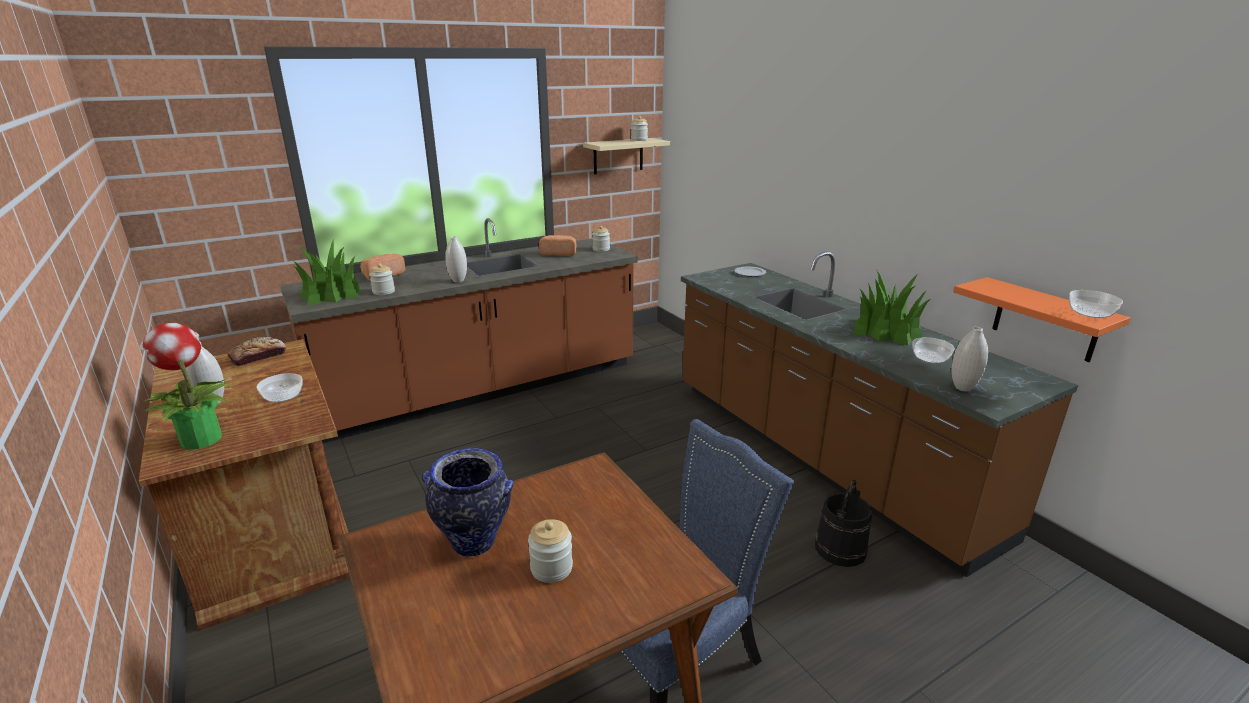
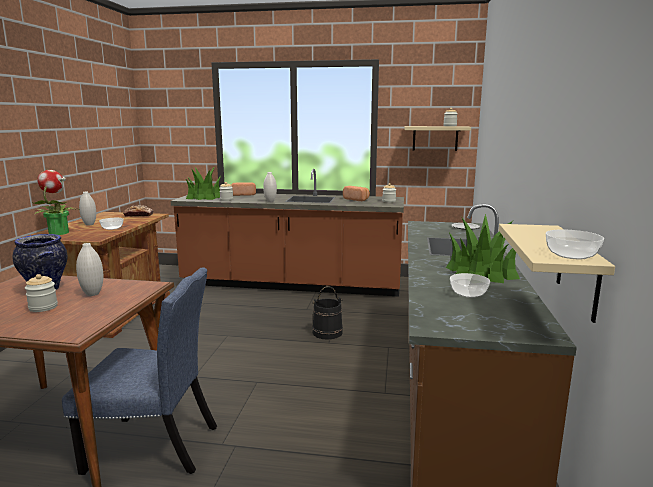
camera: 40 degrees right, 10 degrees down
black bucket [815,480,872,567] -> black bucket moved to [312,286,343,340]
white vase [952,327,988,391] -> white vase moved to [76,243,103,296]
orange shelf [953,277,1131,362] -> beige shelf [499,224,615,323]

